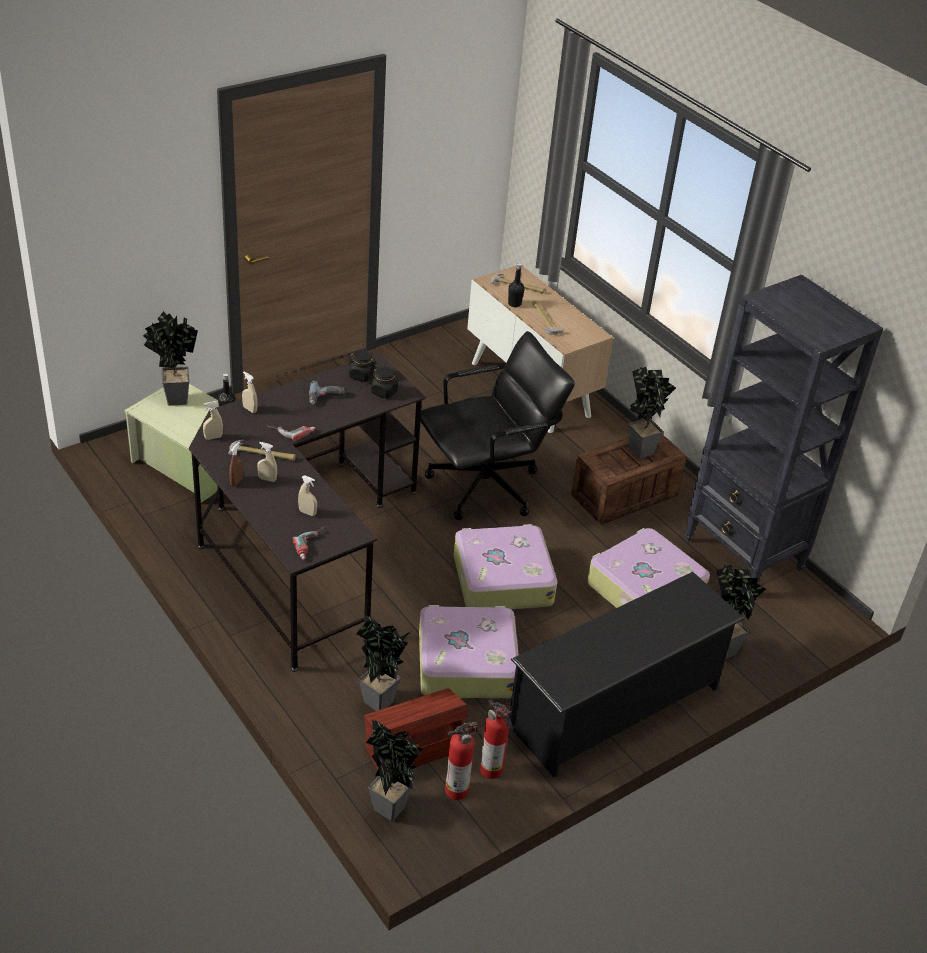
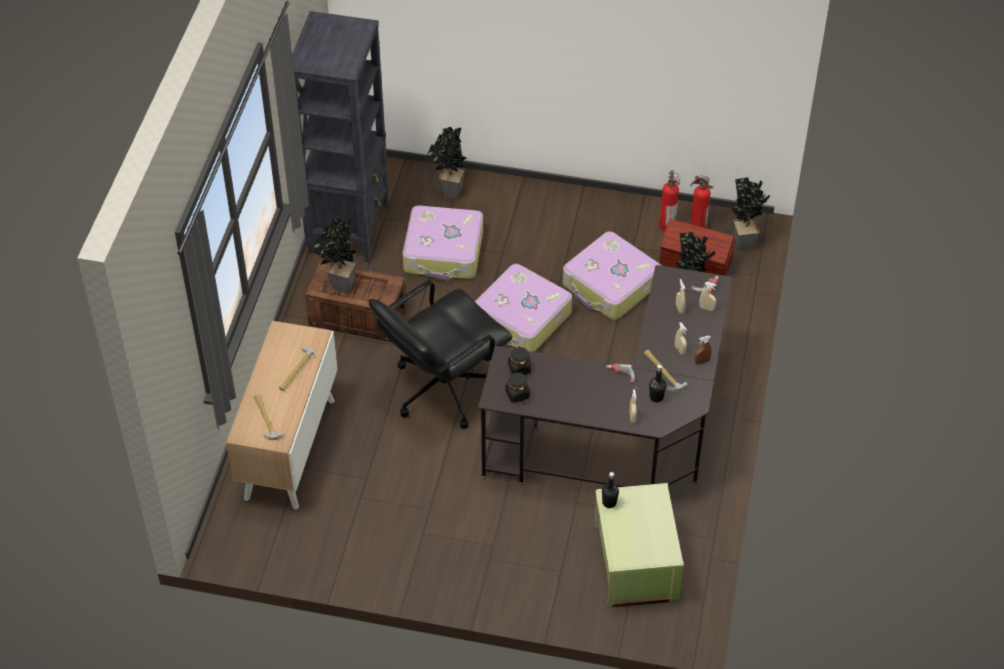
camera: 130 degrees left, 10 degrees up
potted plant [143,311,198,406] -> none
beige spray bottle [203,401,223,440] -> beige spray bottle moved to [699,282,716,311]
power drill [309,381,345,404] -> none
black office chair [421,331,575,520] -> black office chair turned 60 degrees counterclockwise [369,280,512,429]
black bottle [508,263,525,307] -> black bottle moved to [649,365,666,402]
black shoe rack [509,572,745,777] -> none

